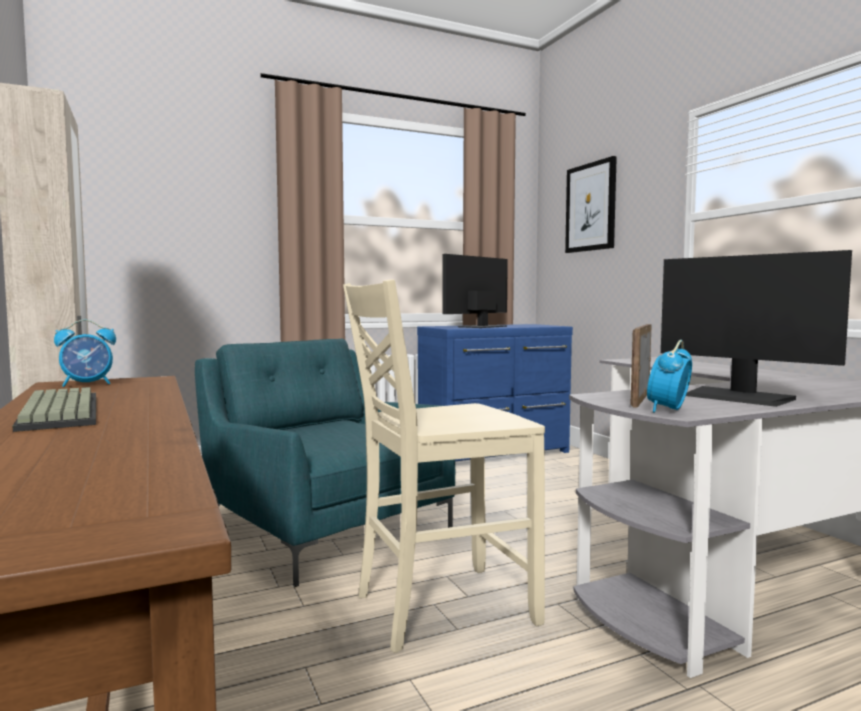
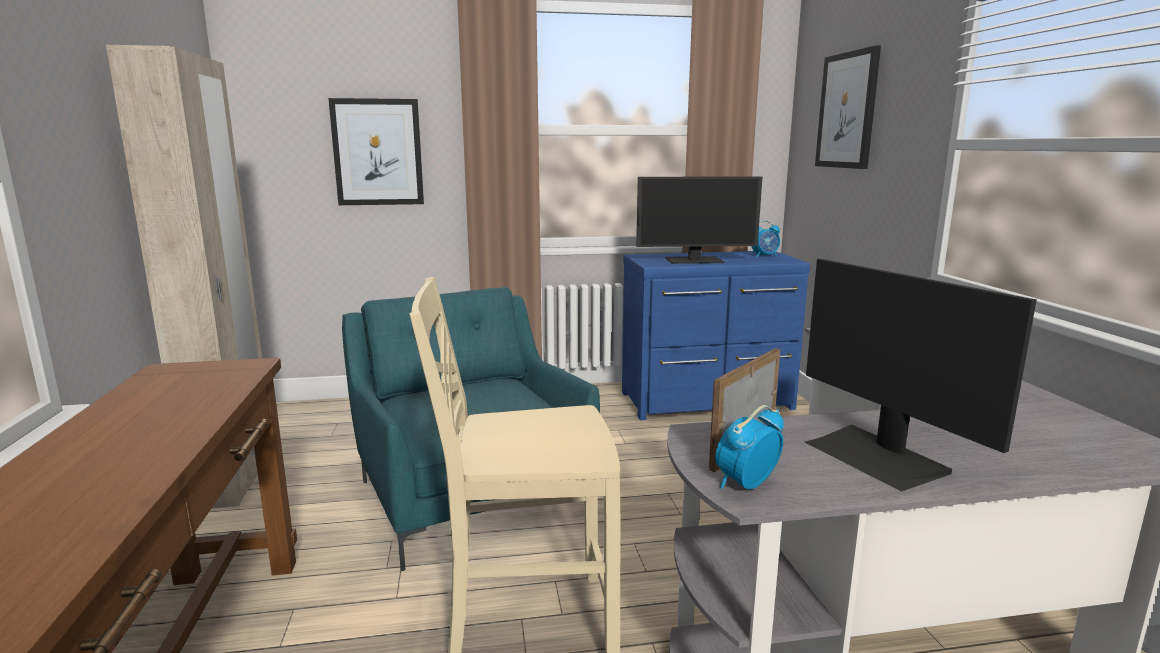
camera: 15 degrees right, 10 degrees up
keyboard [13,387,96,432] -> none
alarm clock [54,319,116,387] -> alarm clock moved to [751,221,780,257]
monitor [442,254,508,328] -> monitor turned 150 degrees counterclockwise [636,176,762,264]
none -> picture [328,98,424,205]

